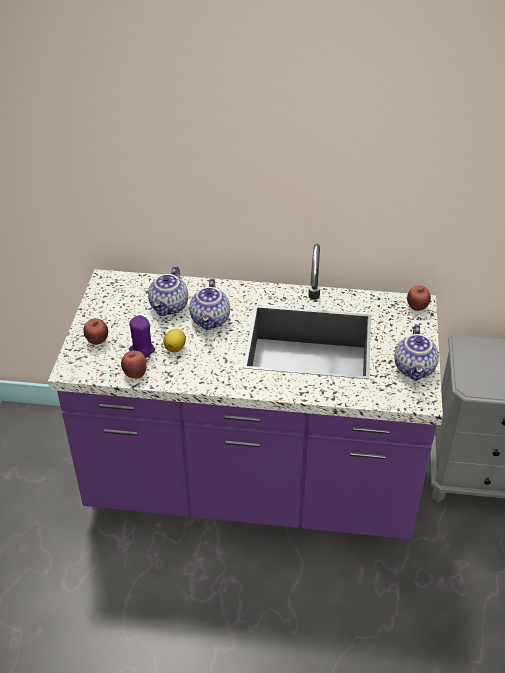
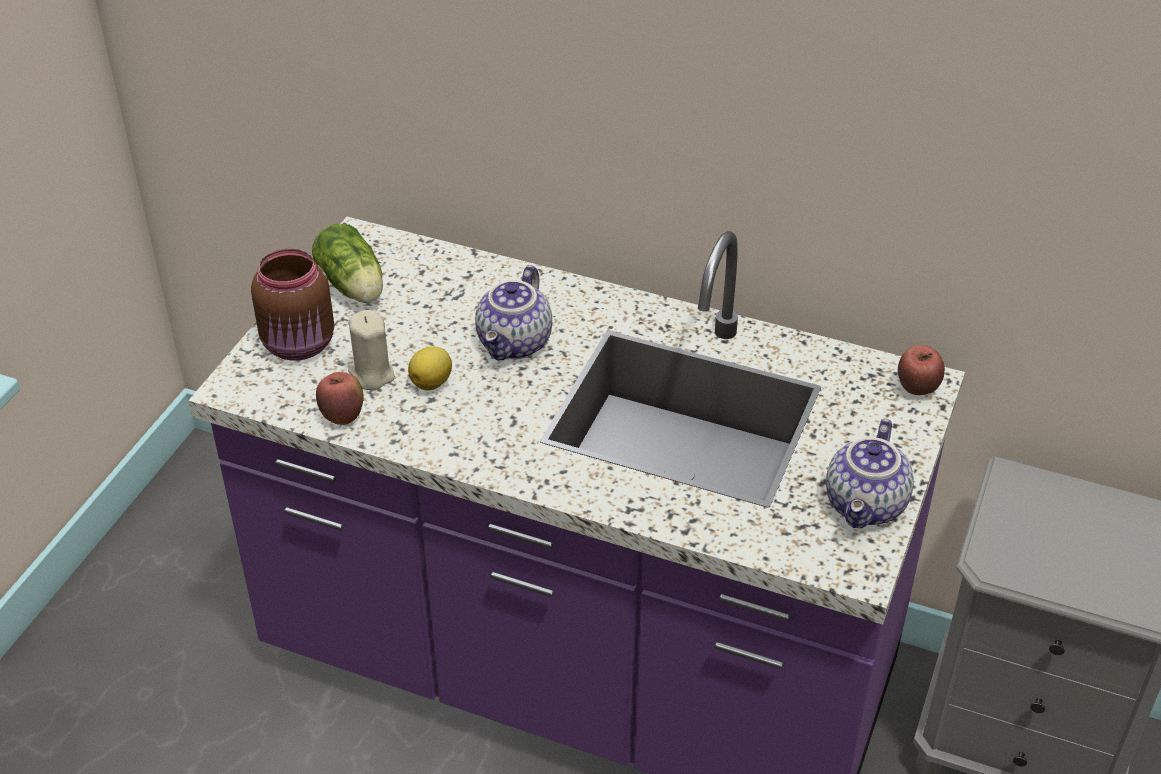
camera: 15 degrees right, 0 degrees up
apple [83,318,108,345] -> brown jar [251,248,334,361]
purple candle [129,315,155,358] -> beige candle [348,310,395,390]
teapot [148,266,188,316] -> none
none -> lettuce [312,224,383,303]

